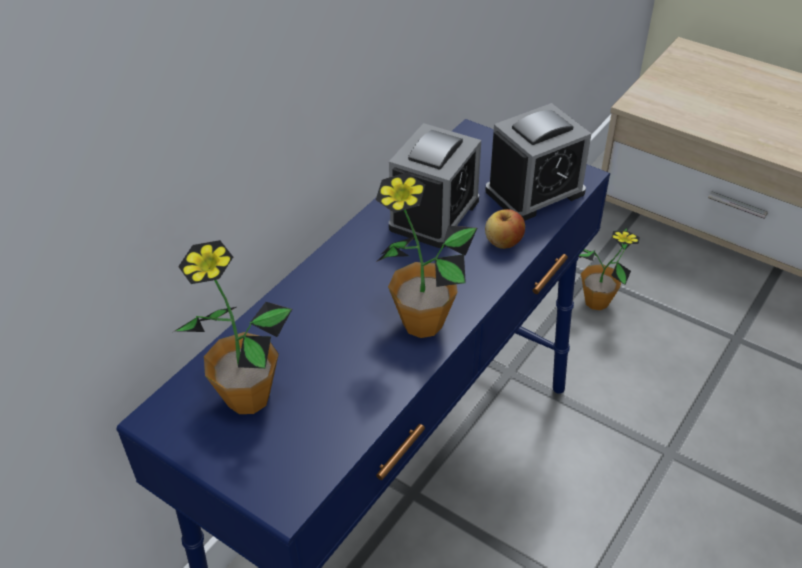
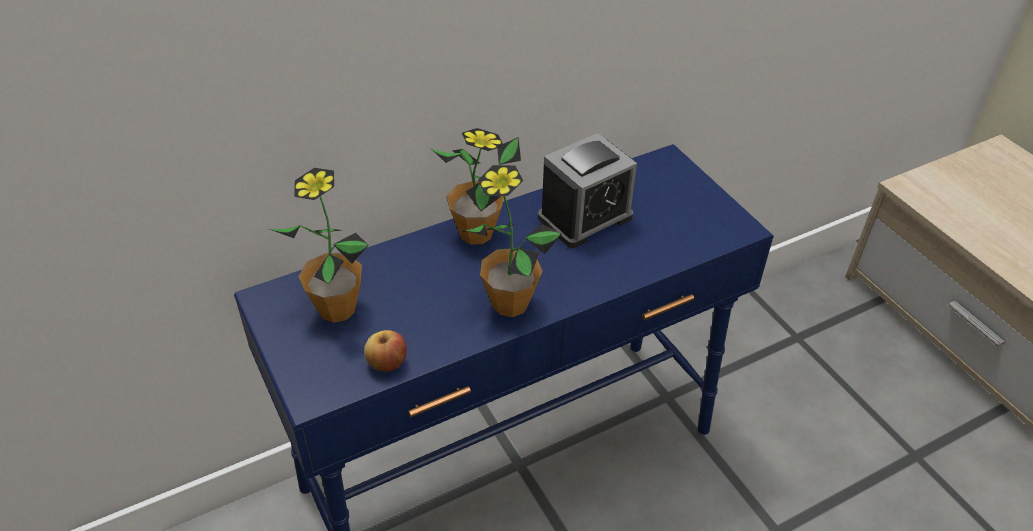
camera: 25 degrees right, 0 degrees up
alarm clock [485,103,592,221] -> none
apple [485,209,525,249] -> apple moved to [364,330,407,372]
potted plant [579,228,640,310] -> potted plant moved to [431,128,521,244]

